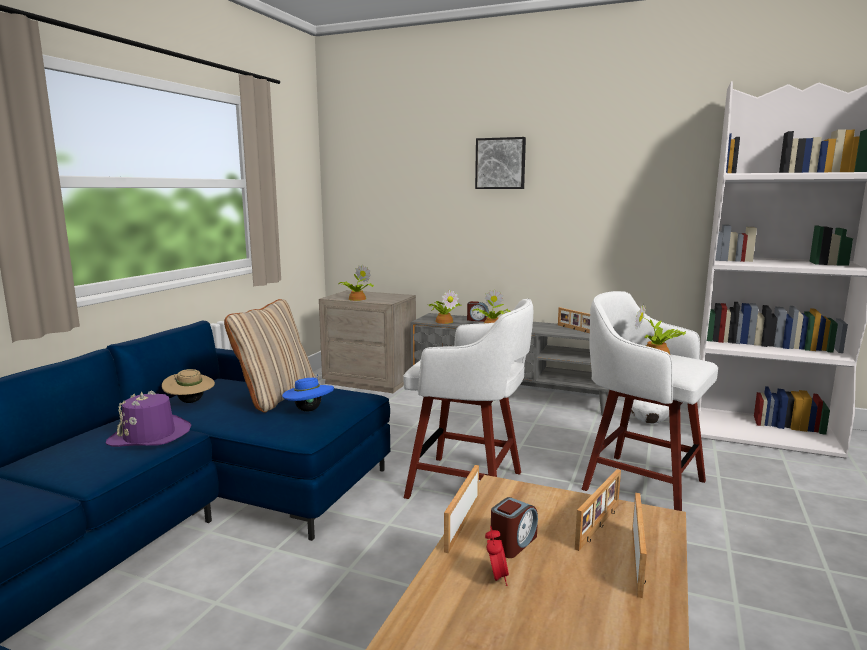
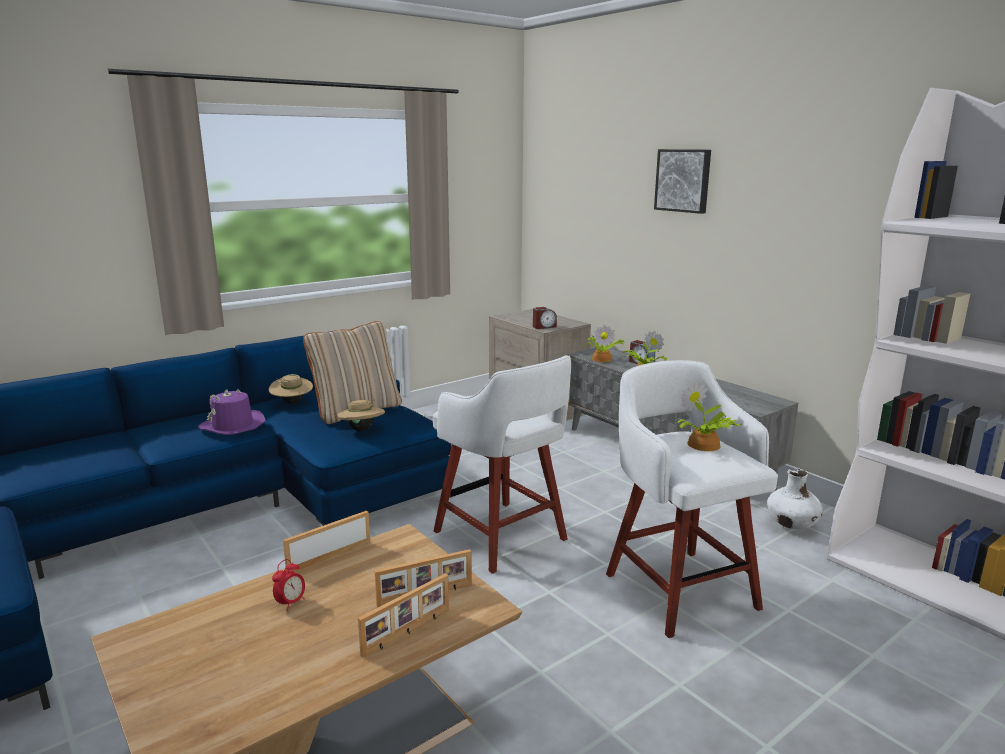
camera: 30 degrees right, 5 degrees up
blue hat [282,374,334,412] -> beige hat [337,398,385,431]
potted plant [339,264,374,301] -> none
alarm clock [490,497,538,558] -> alarm clock moved to [533,307,557,329]
picture frame [558,307,590,333] -> none

